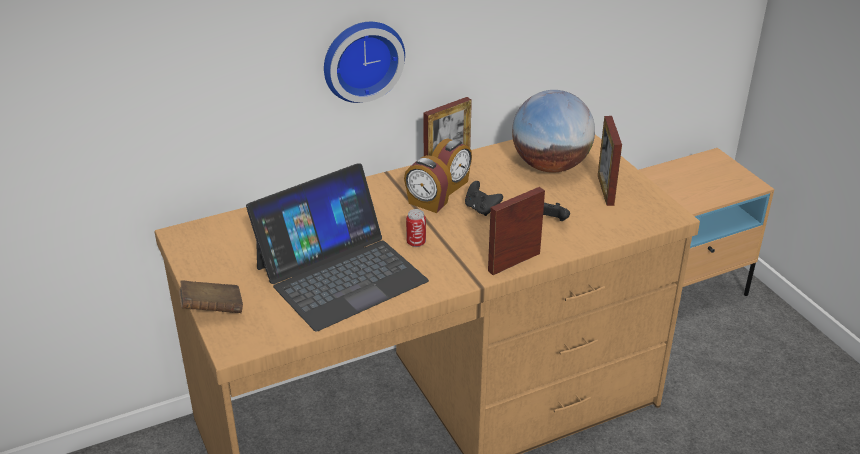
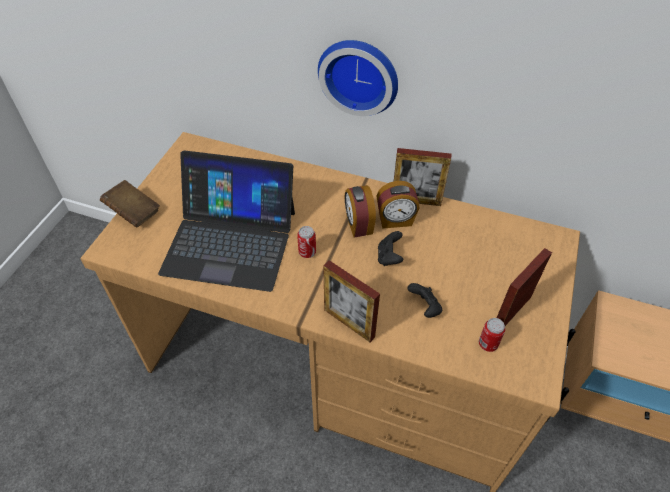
camera: 45 degrees right, 15 degrees up
picture frame [488,187,545,275] -> picture frame turned 150 degrees counterclockwise [323,260,380,342]
globe [512,90,595,173] -> none
none -> can [479,318,505,352]

